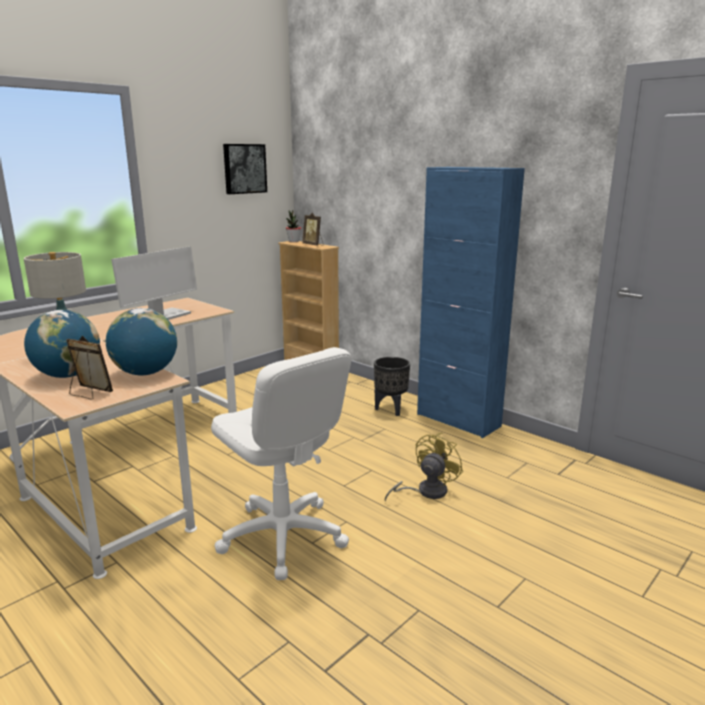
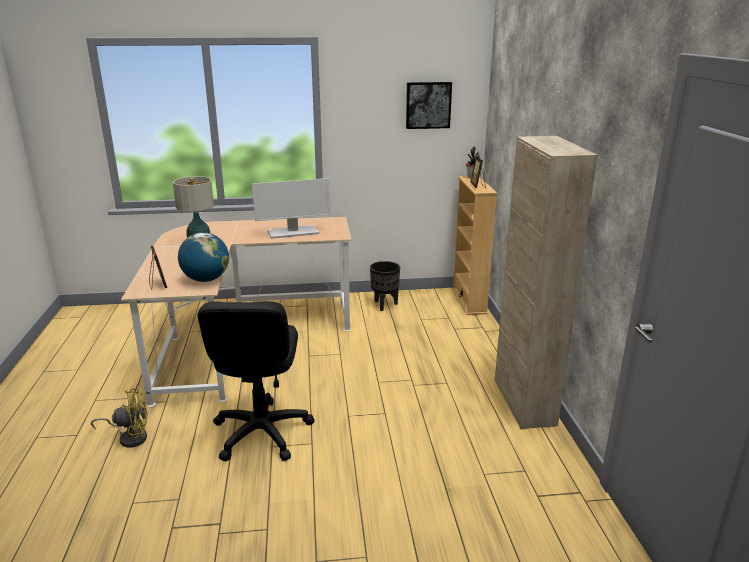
camera: 40 degrees right, 5 degrees up
globe [24,310,100,378] -> none
white office chair [211,347,352,580] -> black office chair [198,301,315,461]
black planter [374,357,410,416] -> black planter moved to [370,261,400,311]
yellow fan [385,433,463,502] -> yellow fan moved to [91,388,148,448]
blue cabinet [417,167,525,438] -> beige cabinet [495,136,598,429]

